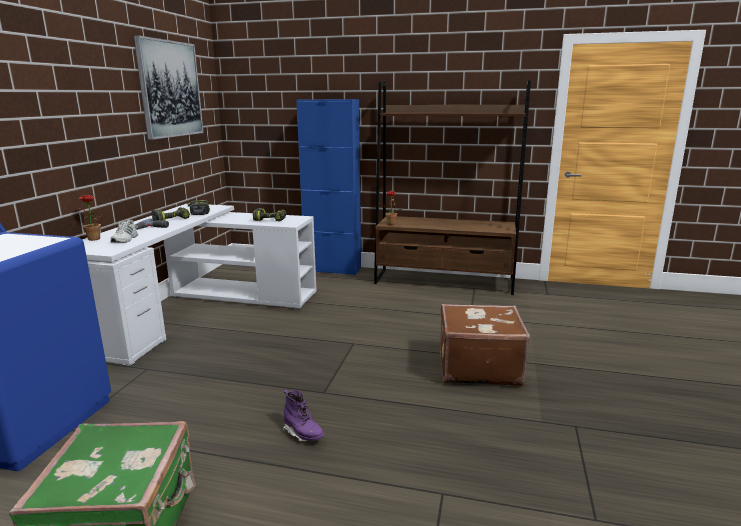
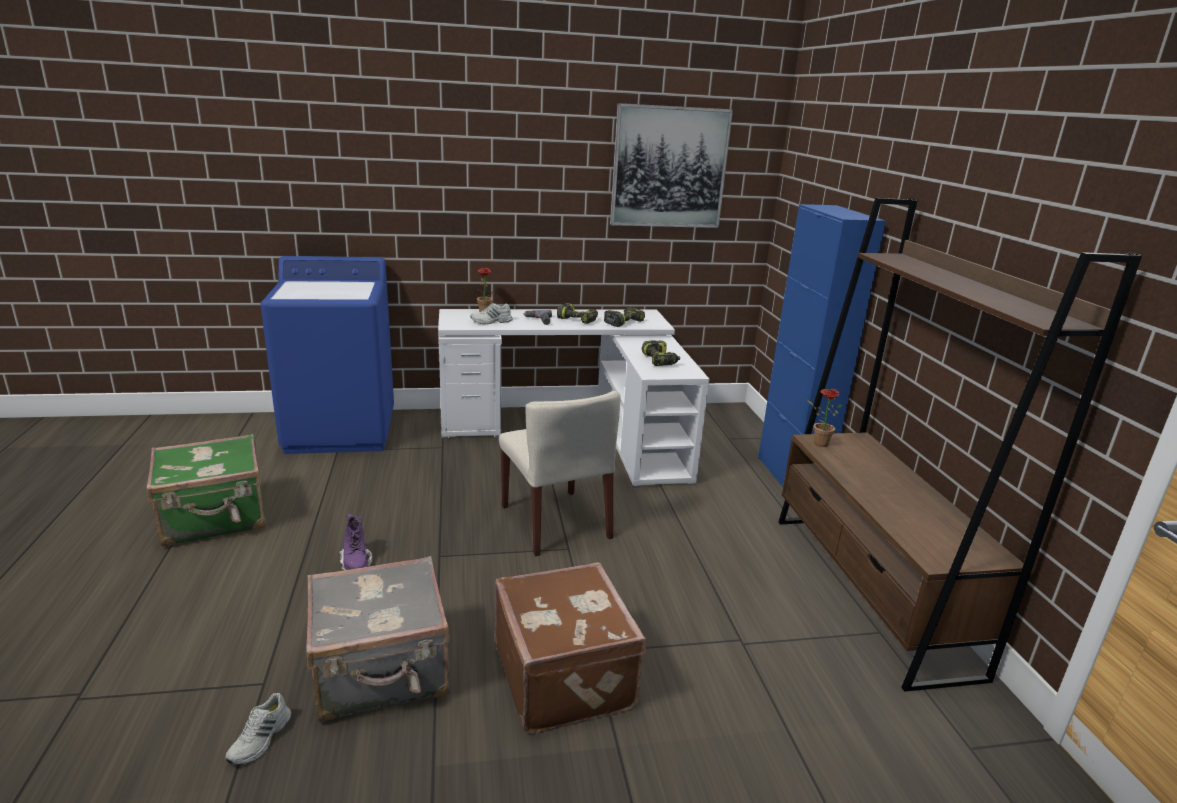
camera: 65 degrees right, 5 degrees up
purple boot [283,390,325,441] -> purple boot turned 45 degrees counterclockwise [339,514,372,570]
none -> white shoe [225,693,291,765]
none -> grey suitcase [306,556,450,722]
none -> beige chair [499,391,621,556]

